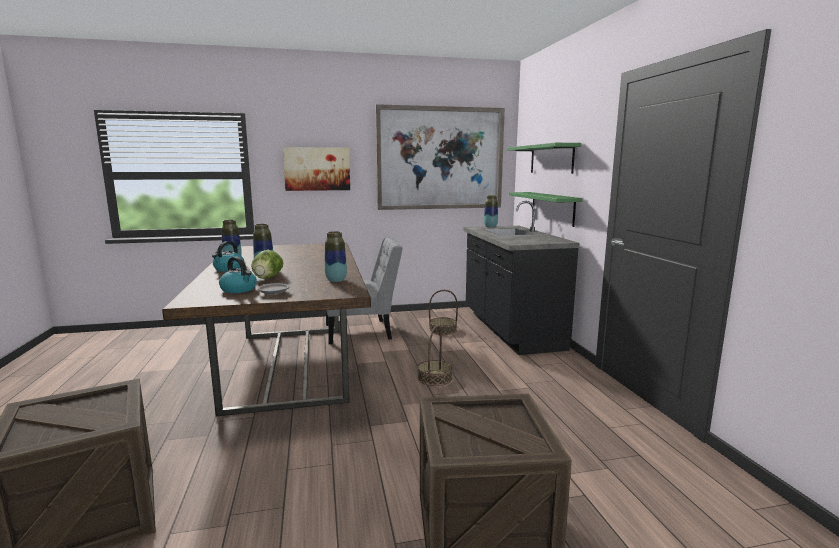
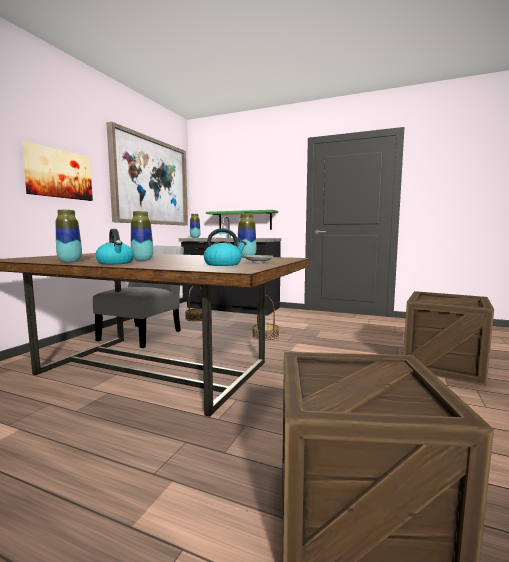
camera: 55 degrees left, 5 degrees down
lettuce [251,250,283,279] -> none
green shelf [508,143,581,174] -> none

